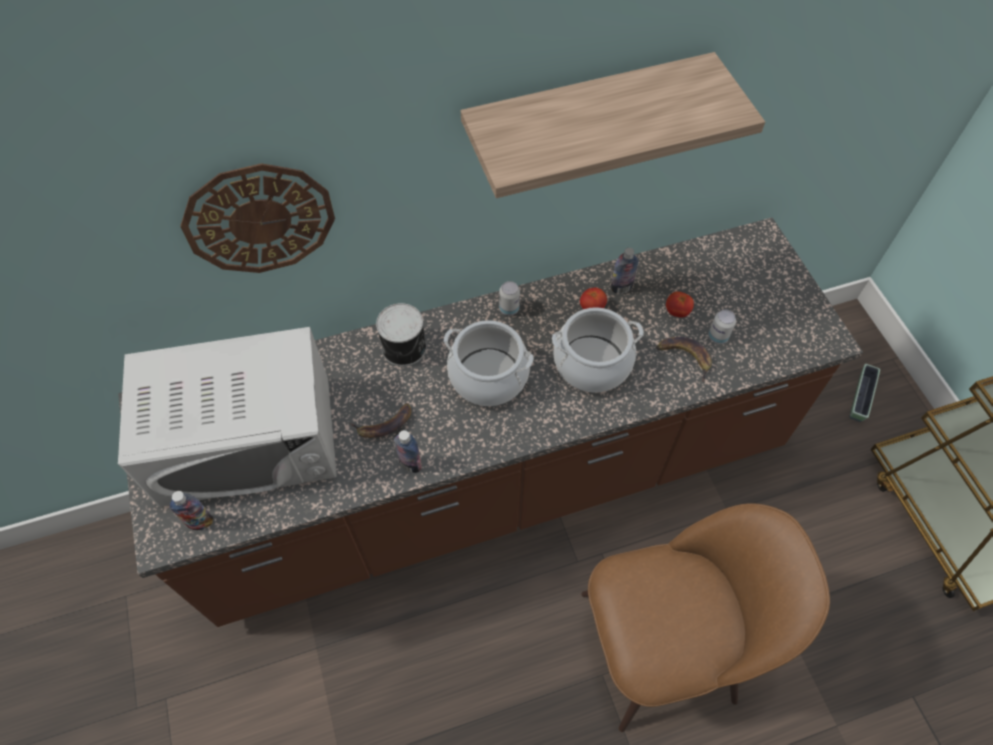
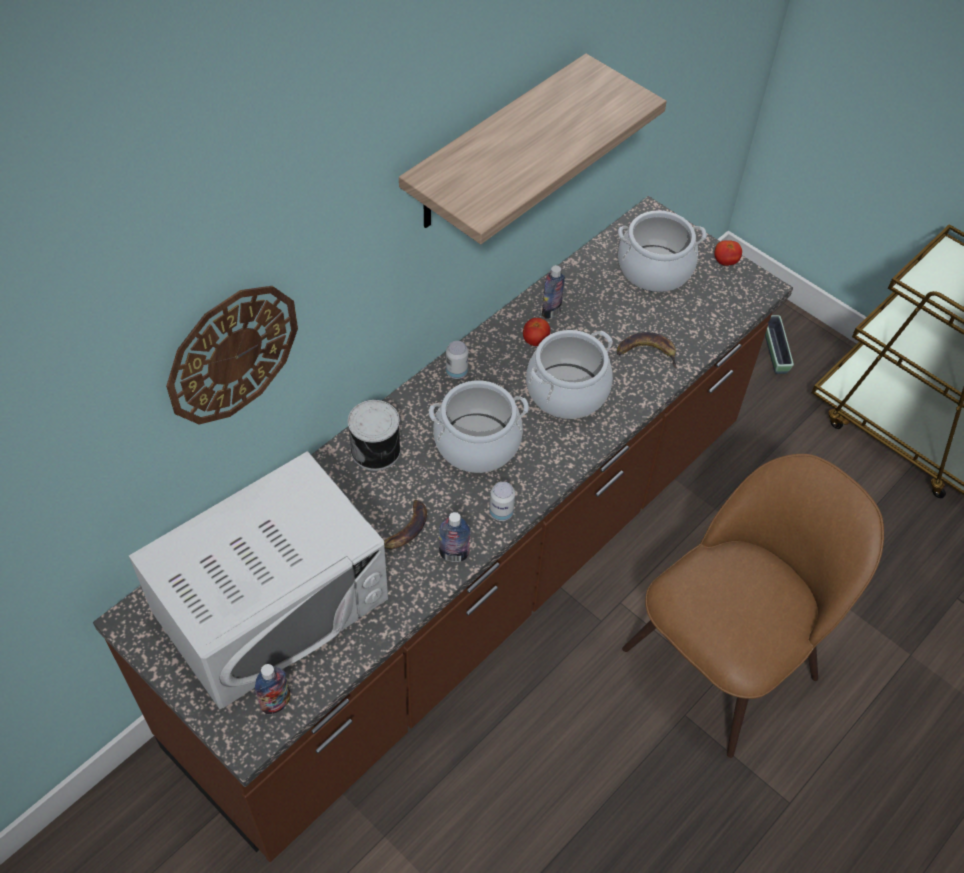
camera: 30 degrees left, 5 degrees down
tomato [666,292,694,318] -> tomato moved to [714,240,742,266]
can [708,310,736,344] -> can moved to [490,482,515,521]
none -> cooking pot [618,210,707,292]

